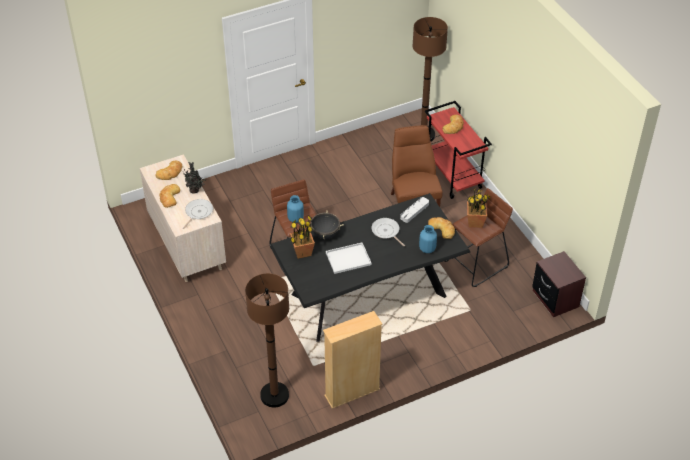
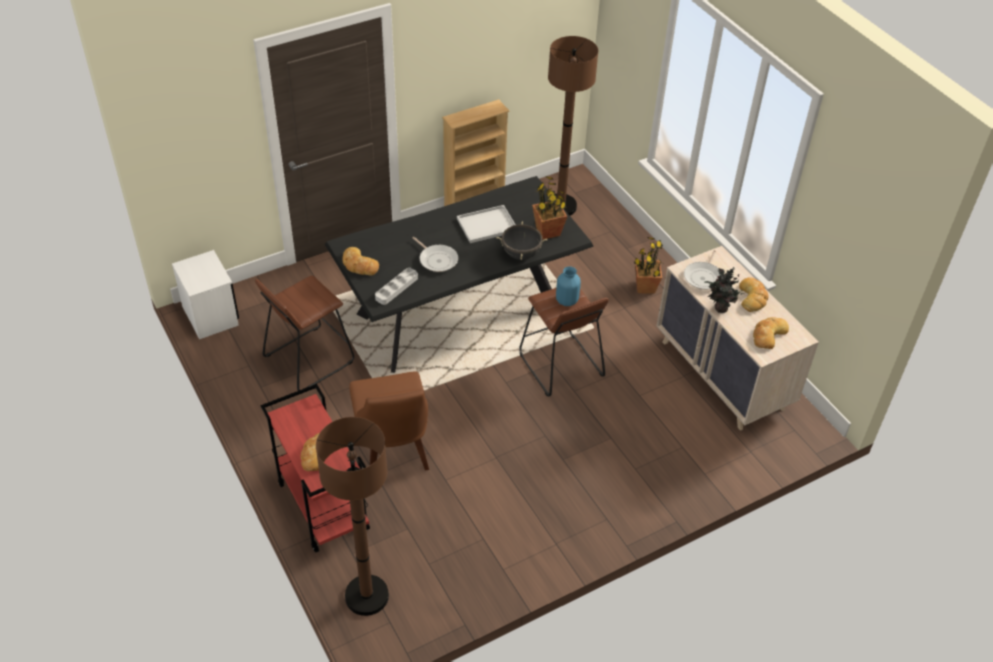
camera: 175 degrees right, 0 degrees up
blue vase [419,225,437,253] -> none
potted plant [467,188,490,228] -> potted plant moved to [634,237,663,294]
brown nightstand [532,251,586,317] -> white nightstand [172,250,239,339]

